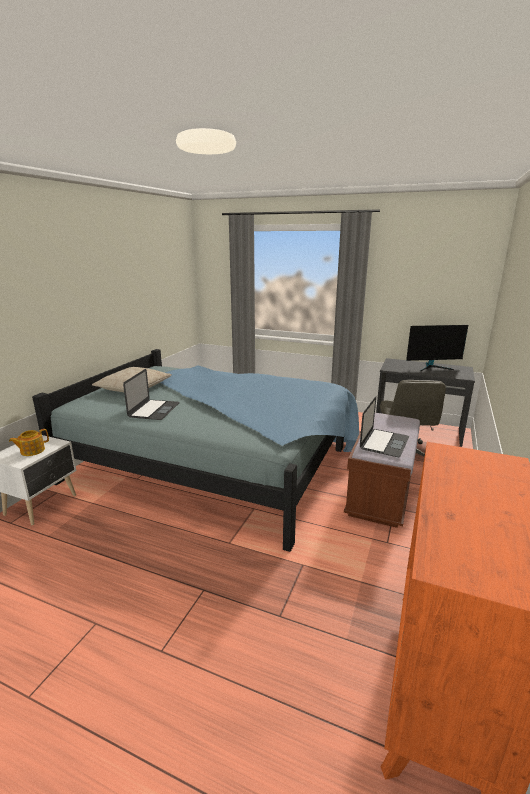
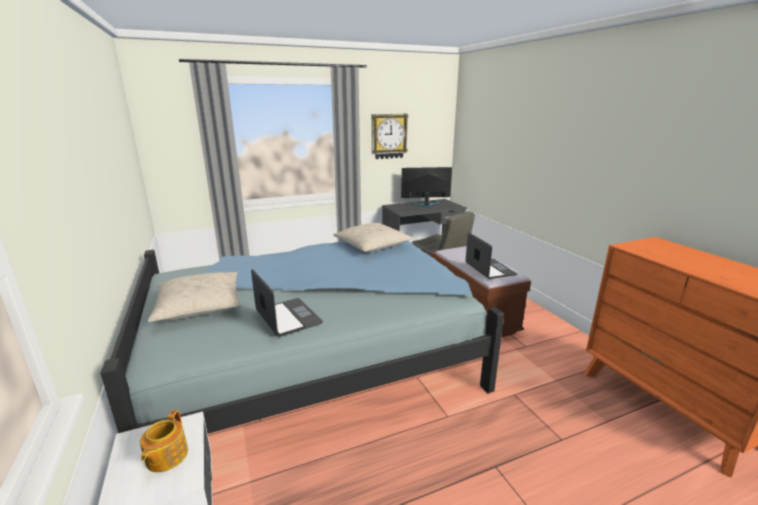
camera: 45 degrees left, 0 degrees up
monitor [406,325,468,371] -> monitor turned 135 degrees counterclockwise [401,167,452,208]
none -> beige pillow [333,223,413,252]
none -> wall clock [372,114,408,159]

